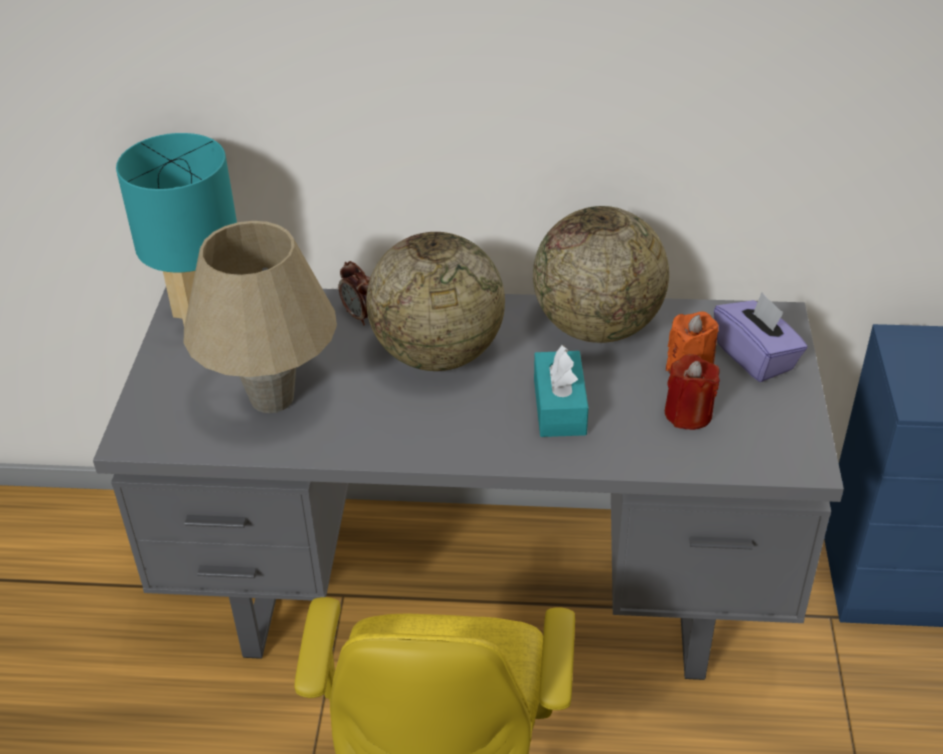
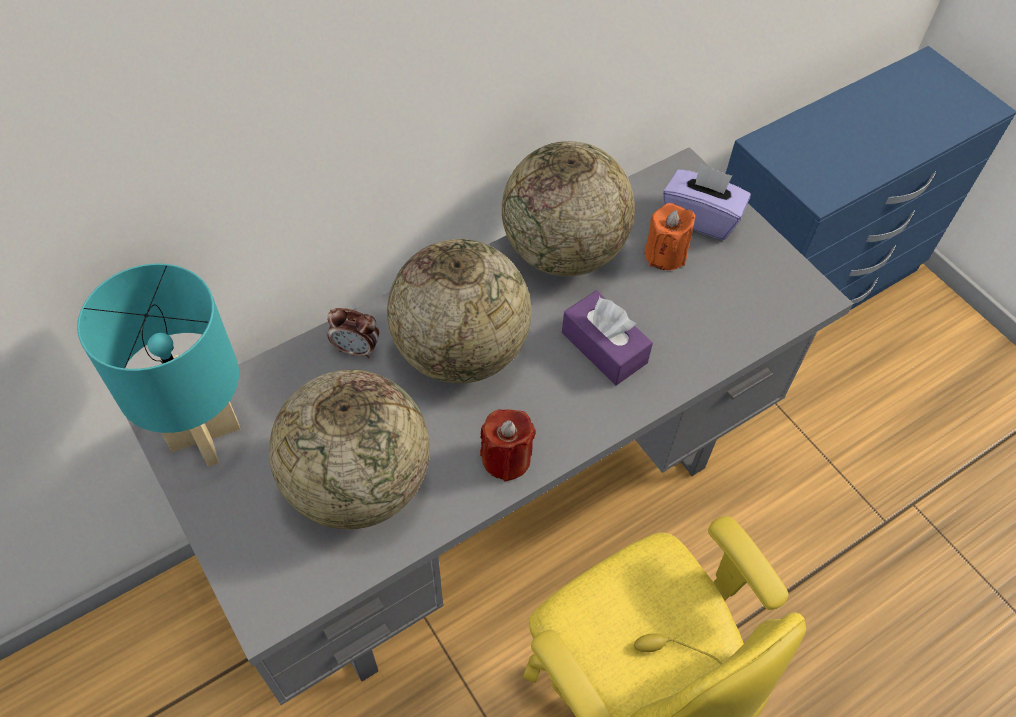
camera: 40 degrees left, 15 degrees up
beige table lamp [184,221,337,413] -> globe [269,370,430,529]
turquoise tissue box [534,345,588,437] -> purple tissue box [562,291,653,385]
red candle [665,354,720,430] -> red candle moved to [480,409,536,482]

